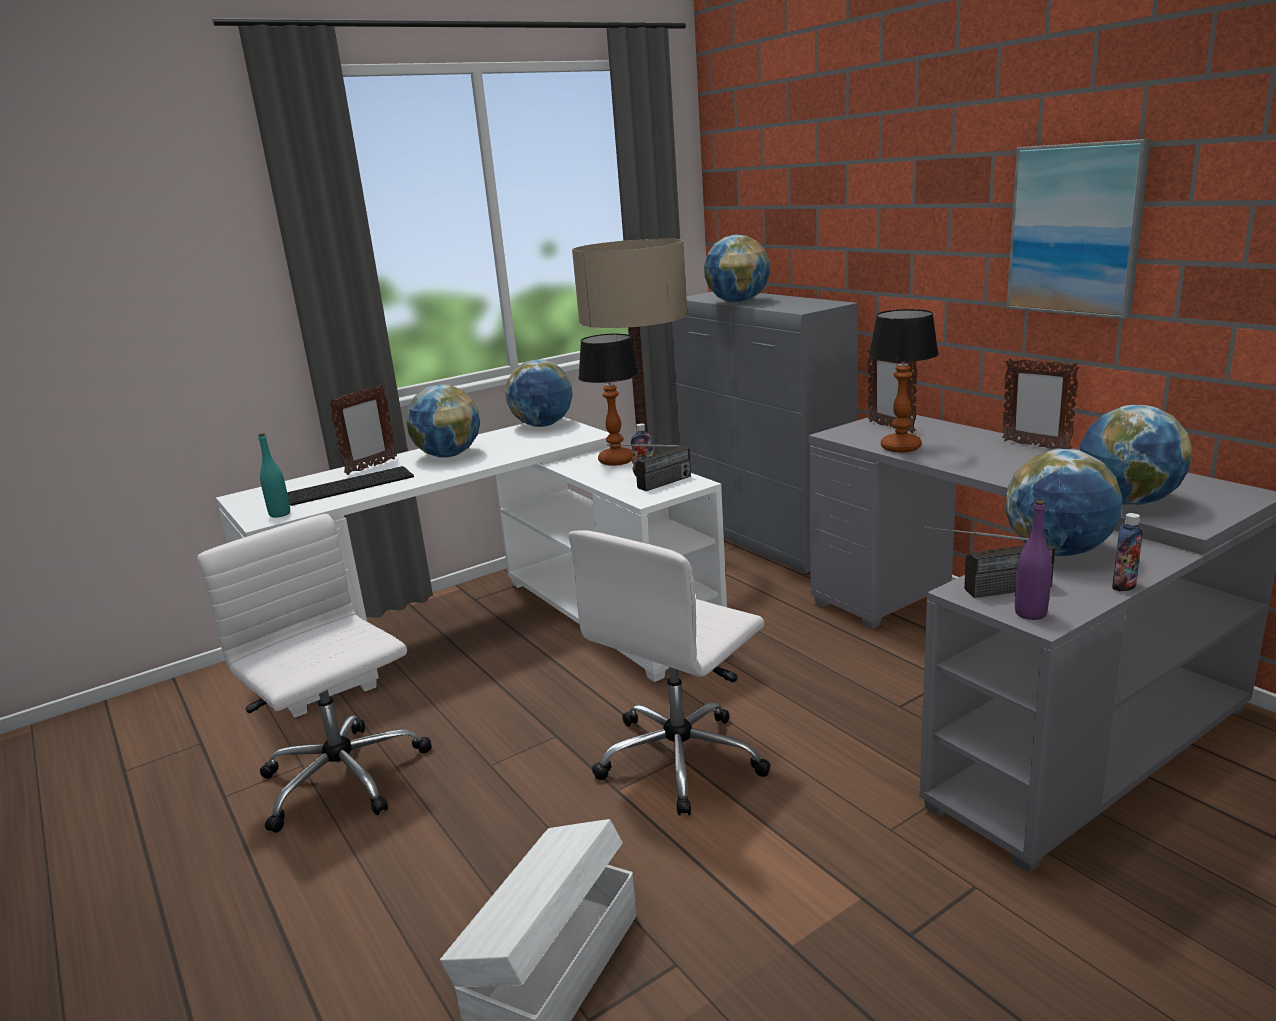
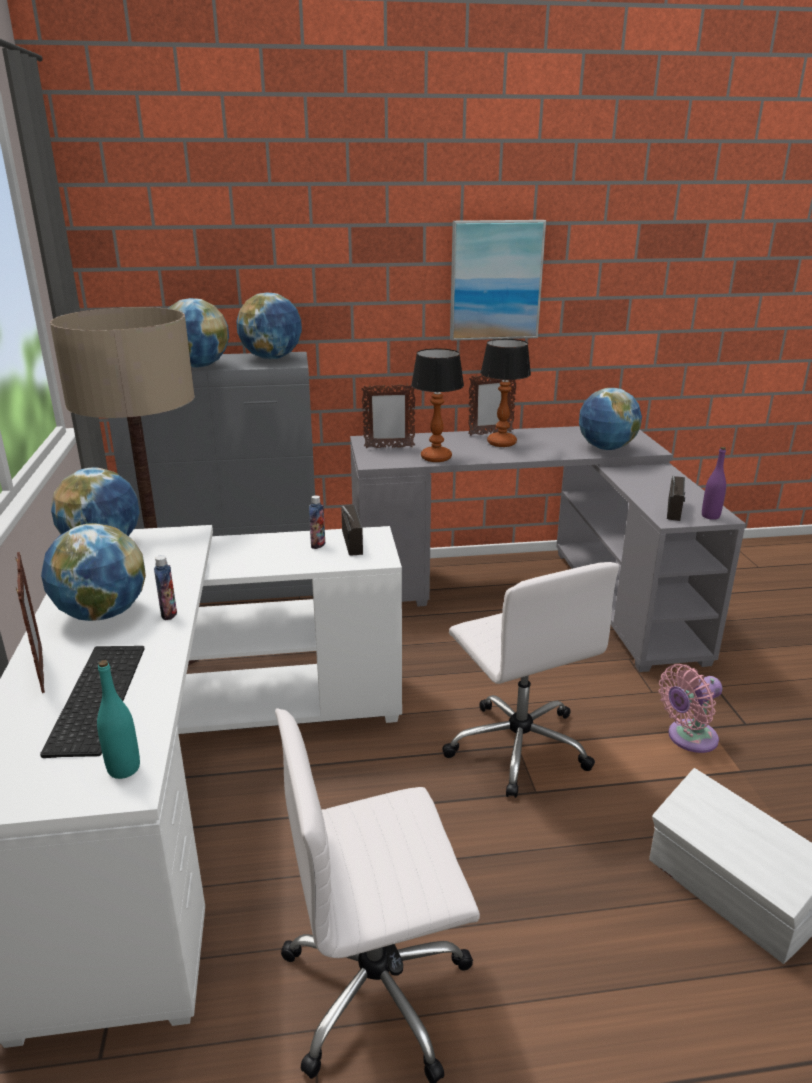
camera: 65 degrees left, 5 degrees up
table lamp [578,334,640,466] -> table lamp moved to [481,339,531,447]
globe [1006,449,1123,556] -> globe moved to [236,293,302,359]
bottle [1112,513,1143,592] -> bottle moved to [154,555,177,620]
none -> pink fan [658,664,722,753]

